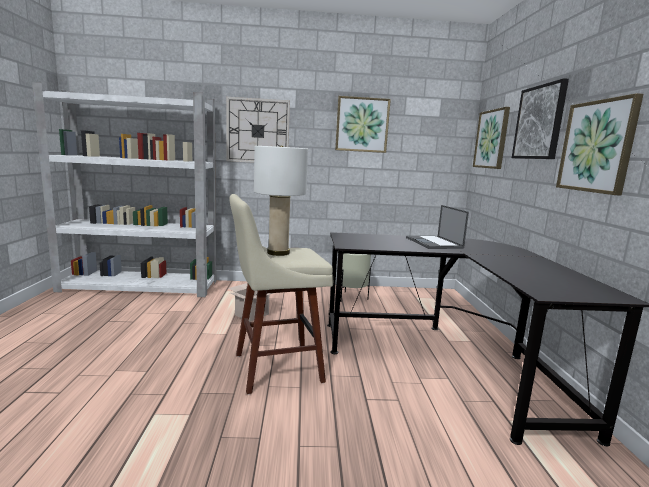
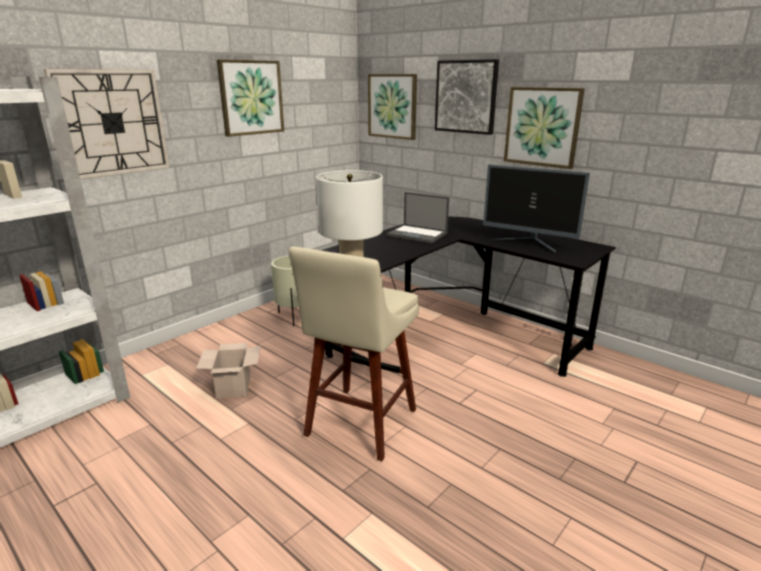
camera: 45 degrees left, 10 degrees up
none -> monitor [483,164,590,252]

